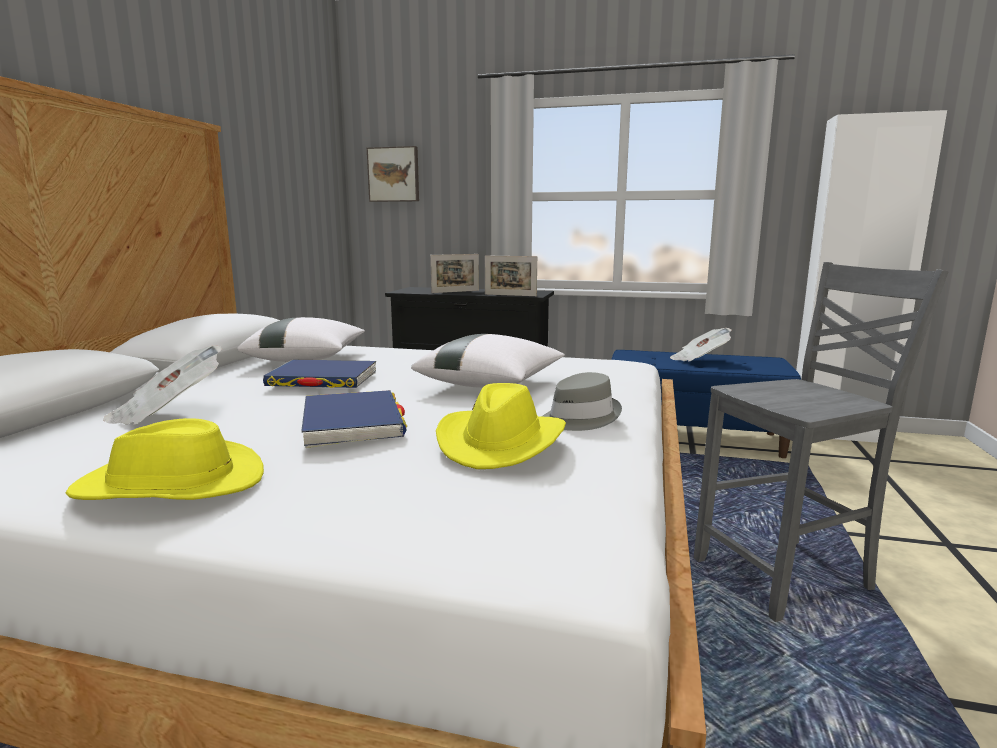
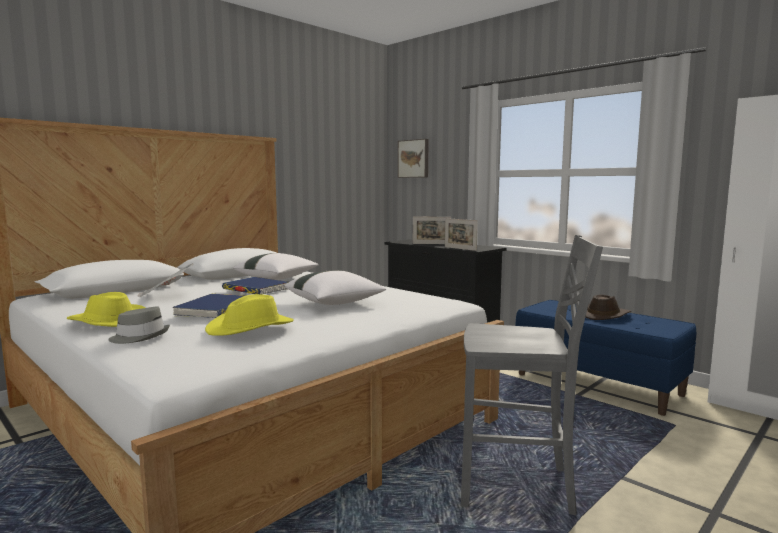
camera: 30 degrees right, 5 degrees down
grey hat [542,372,622,431] -> grey hat moved to [108,306,170,344]
newspaper [670,328,732,362] -> brown hat [586,294,631,320]

